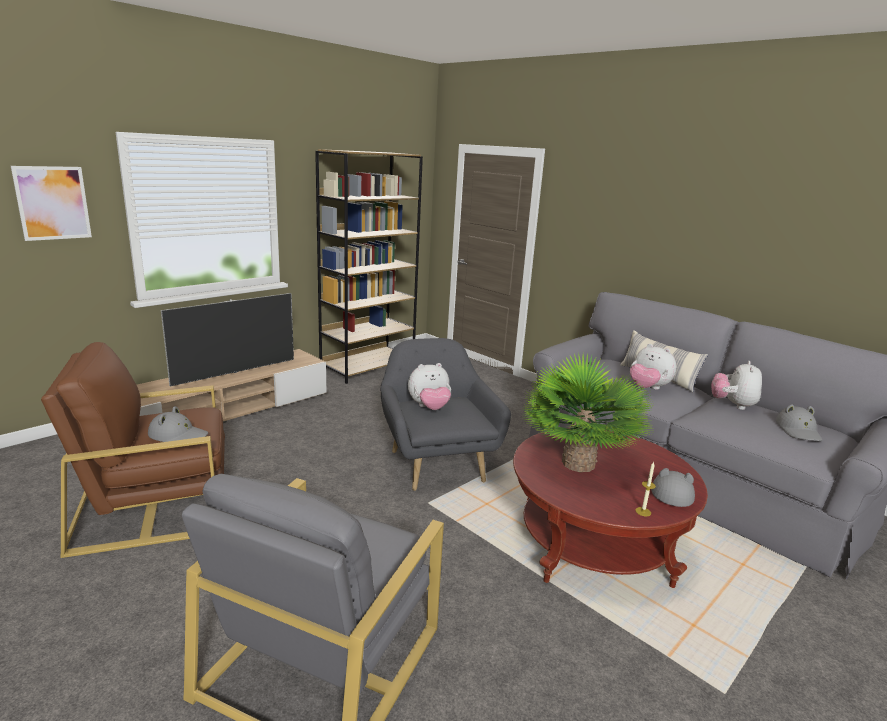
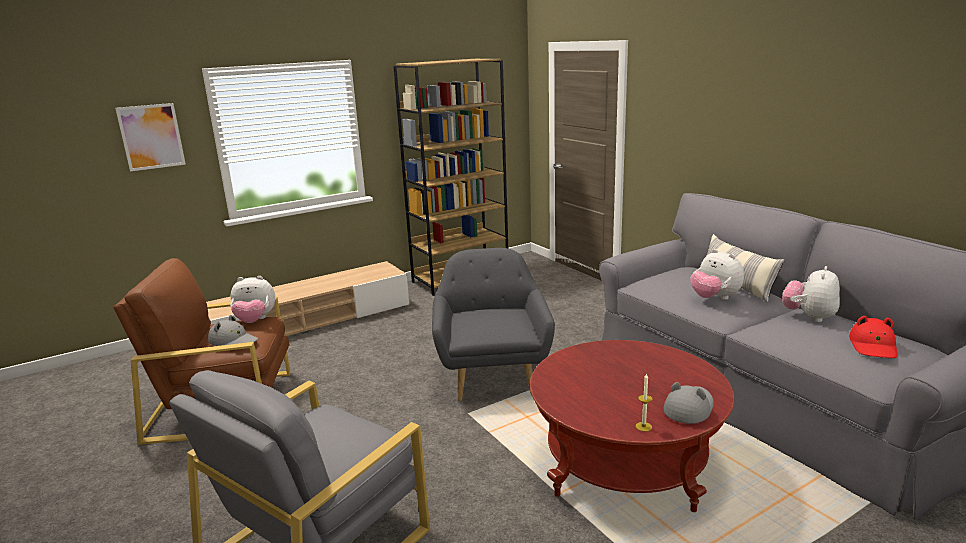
camera: 15 degrees right, 0 degrees up
television [161,293,294,386] -> none
plush toy [408,363,451,410] -> plush toy moved to [230,276,275,323]
potted plant [523,352,653,472] -> none
grey hat [776,404,822,441] -> red hat [849,316,897,358]

